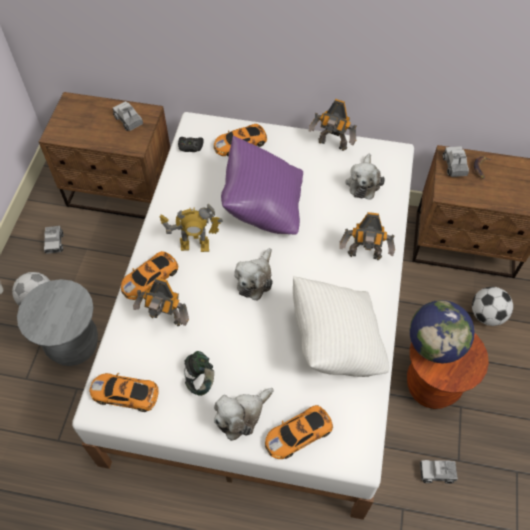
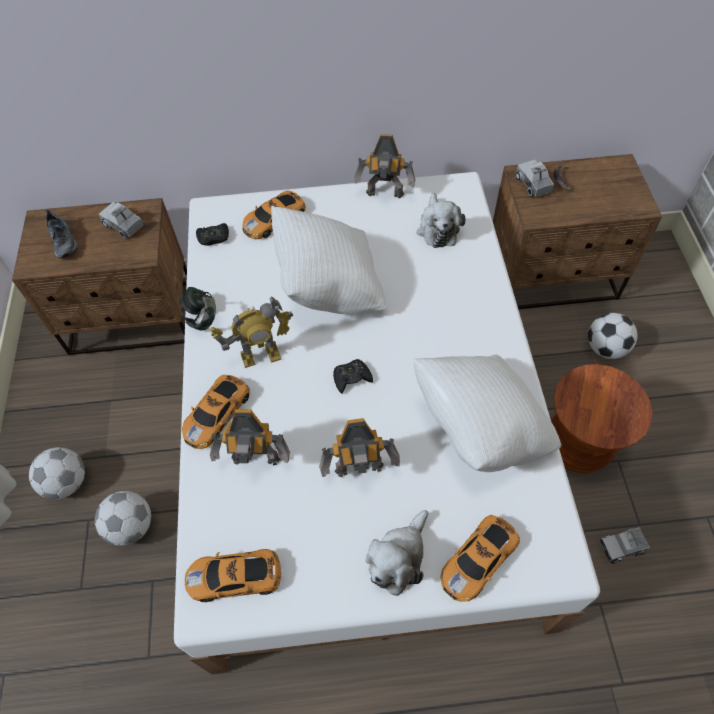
camera: 15 degrees left, 0 degrees up
grey stool [17,279,98,366] -> football [95,491,151,546]
toy truck [44,226,63,254] -> none
headphones [184,351,214,396] -> headphones moved to [179,287,216,331]
purple pillow [221,135,303,234] -> white pillow [271,206,386,315]
plush toy [234,248,273,301] -> black game controller [333,359,373,394]
toy robot [340,212,395,260] -> toy robot moved to [319,418,400,477]
globe [410,300,475,363] -> none
none -> shoe [46,210,79,258]

